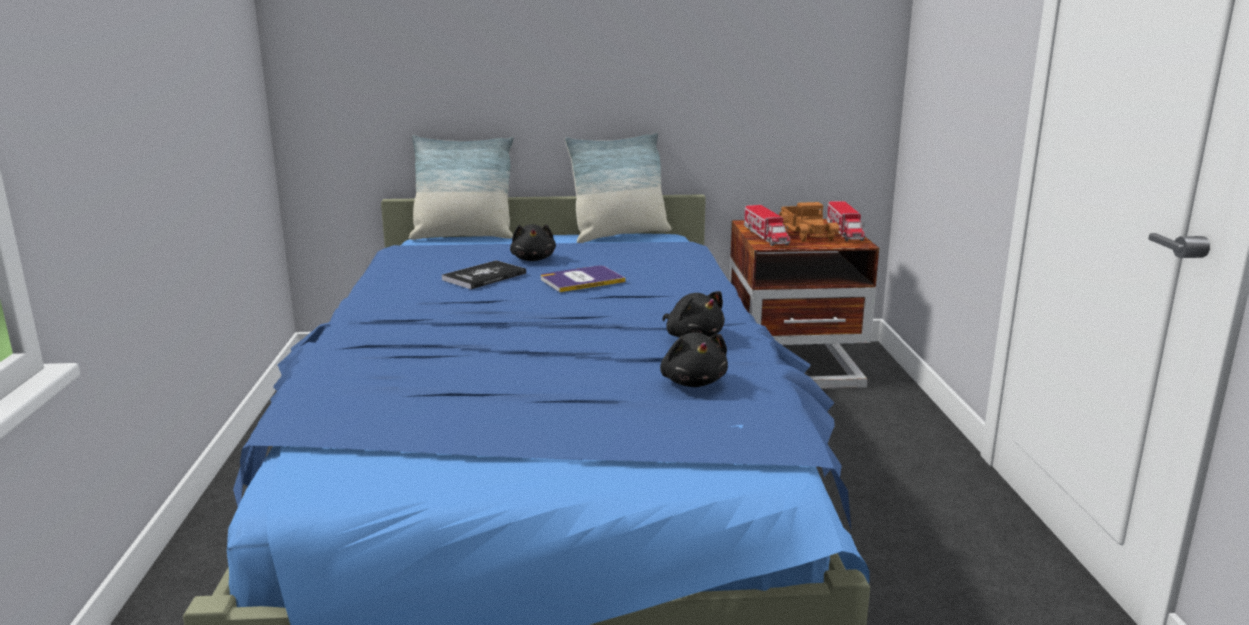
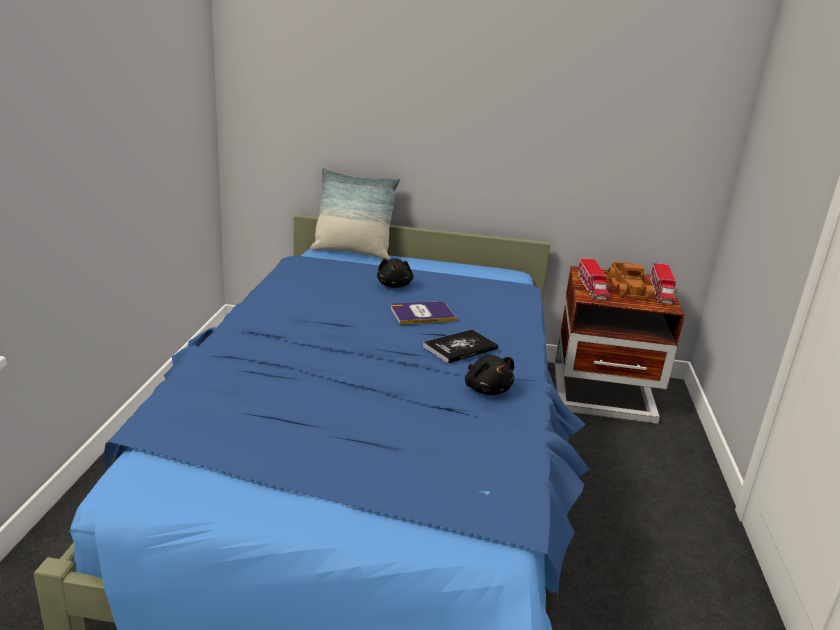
camera: 10 degrees right, 5 degrees up
book [442,260,526,289] -> book moved to [423,329,498,363]
pillow [565,133,672,243] -> none
black plush toy [660,332,728,387] -> none

